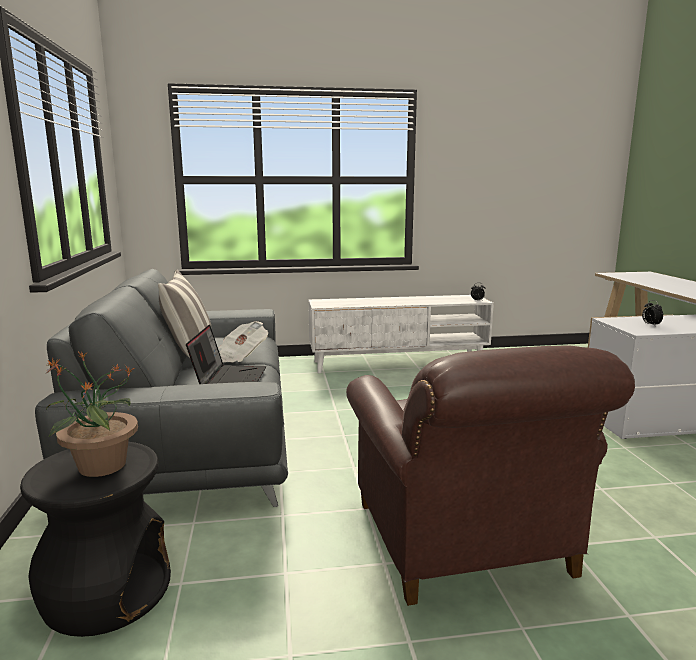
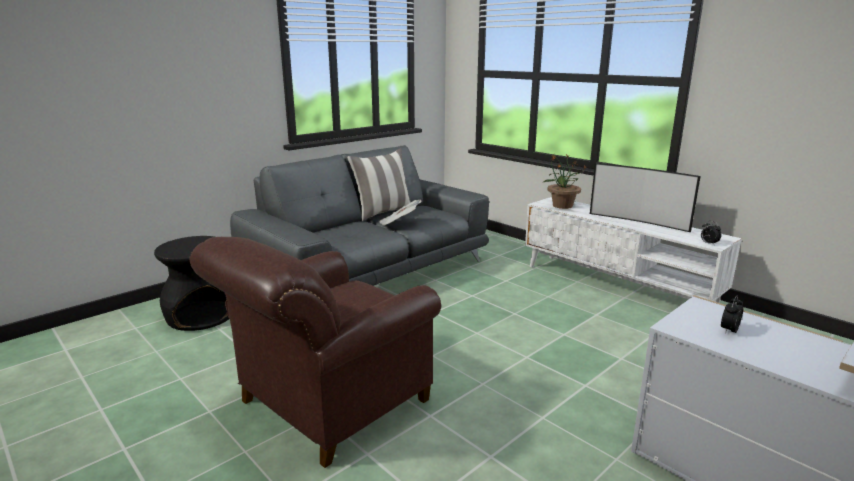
camera: 55 degrees right, 5 degrees up
potted plant [45,351,138,477] -> potted plant moved to [542,154,587,209]
laptop [186,324,266,384] -> none
none -> television [590,163,701,232]

